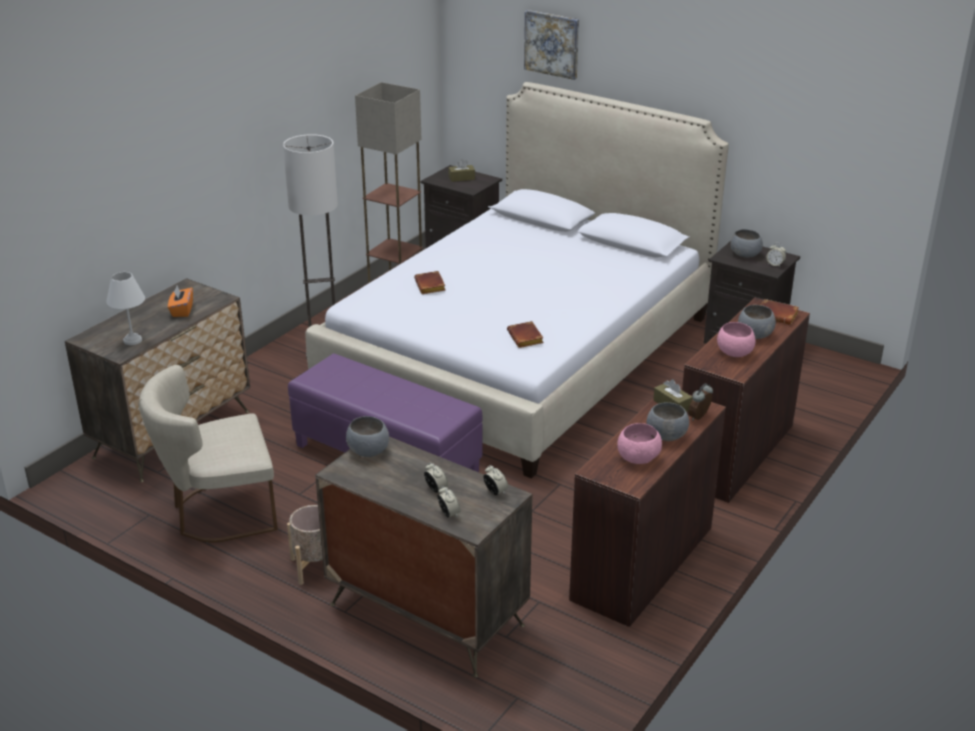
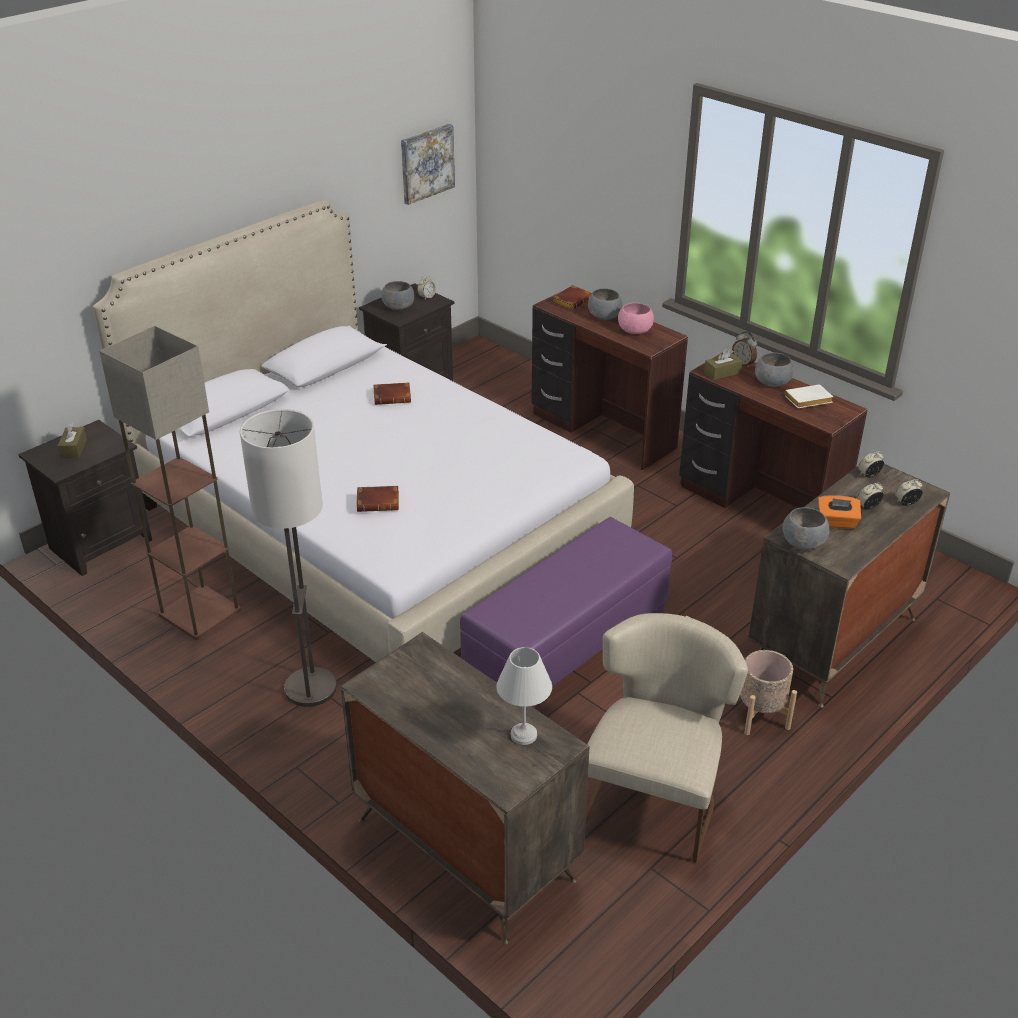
camera: 80 degrees left, 5 degrees up
beige chair [138,365,278,543] -> beige chair turned 150 degrees counterclockwise [585,613,748,863]
orange tissue box [168,286,193,317] -> orange tissue box moved to [818,495,861,529]
brown book [507,321,544,348] -> brown book moved to [373,382,411,405]
picture [524,10,579,80] -> picture moved to [401,124,455,205]
pink bowl [617,423,662,464] -> white book [785,384,833,408]

